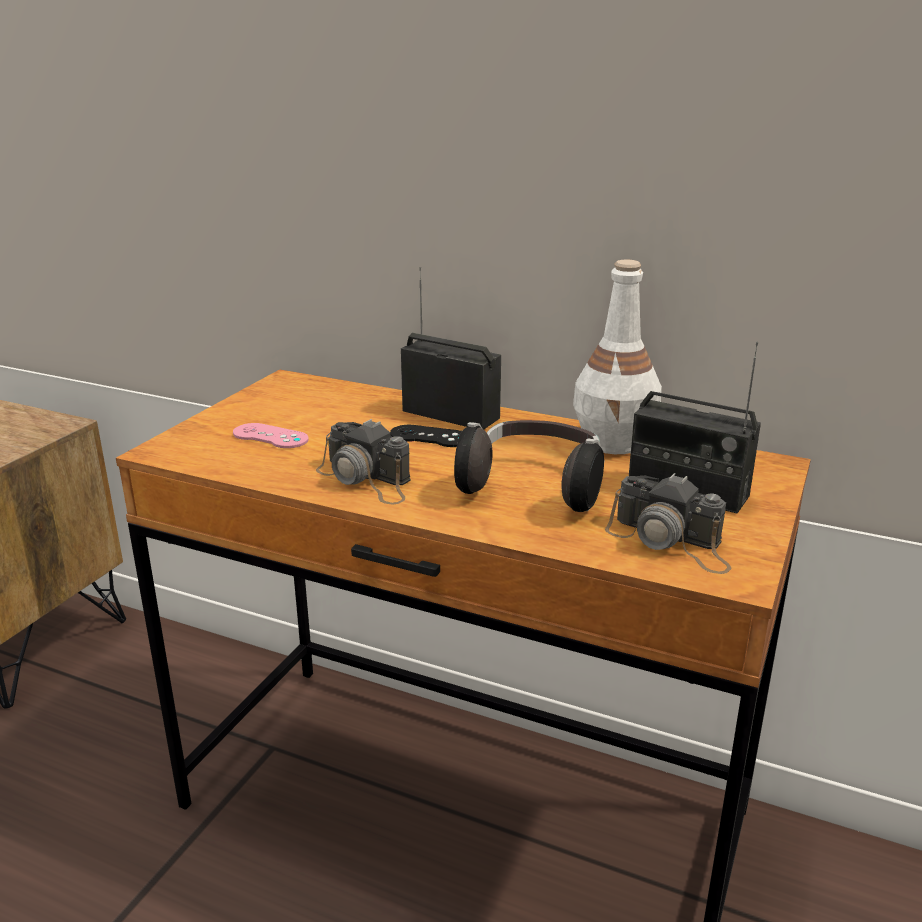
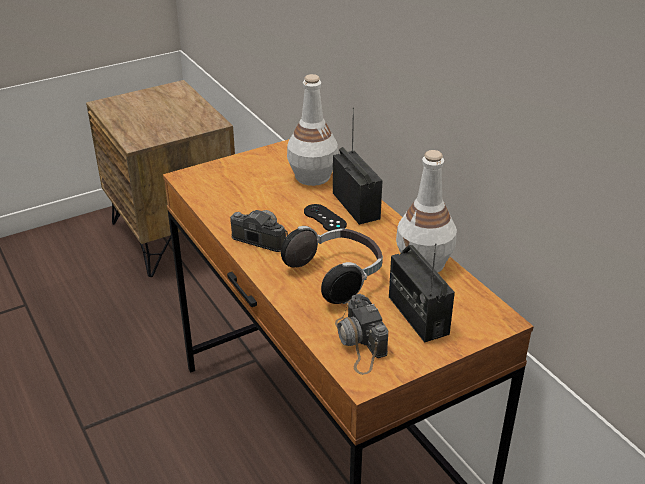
camera: 35 degrees right, 10 degrees up
pink game controller [233,423,309,448] -> none
camera [316,419,411,505] -> camera turned 135 degrees clockwise [230,210,288,252]
none -> white bottle [287,74,338,186]

